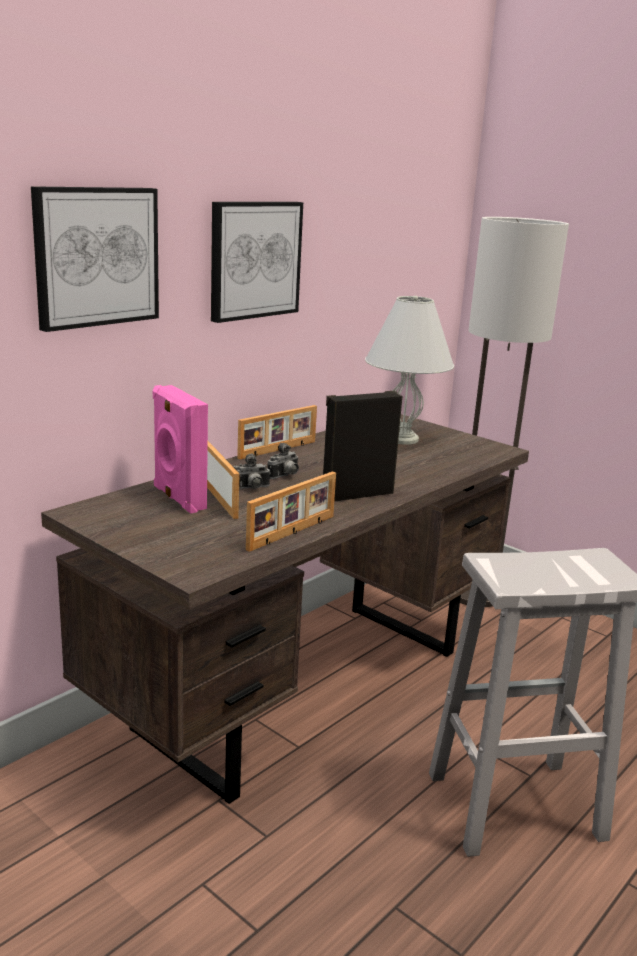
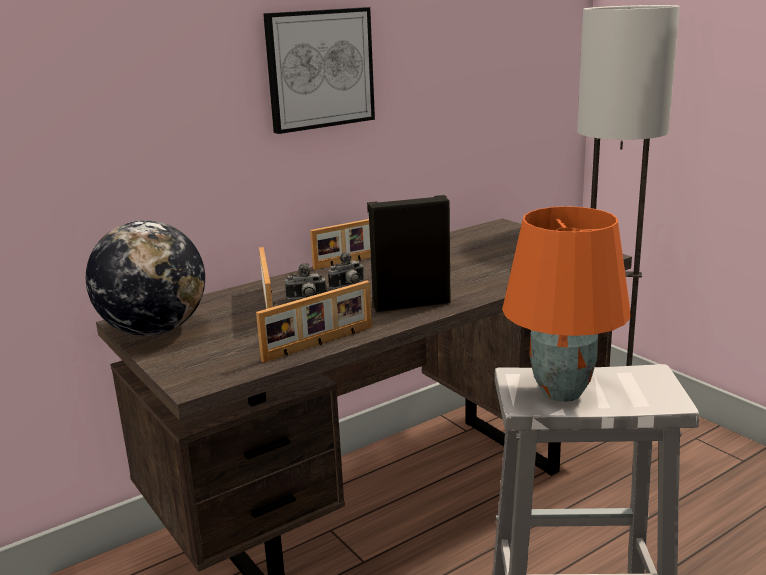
camera: 15 degrees right, 0 degrees up
picture [31,186,159,332] -> none
pink speaker [153,385,208,514] -> none
white table lamp [365,296,454,445] -> none
none -> globe [86,220,205,336]
none -> orange table lamp [502,206,631,402]

